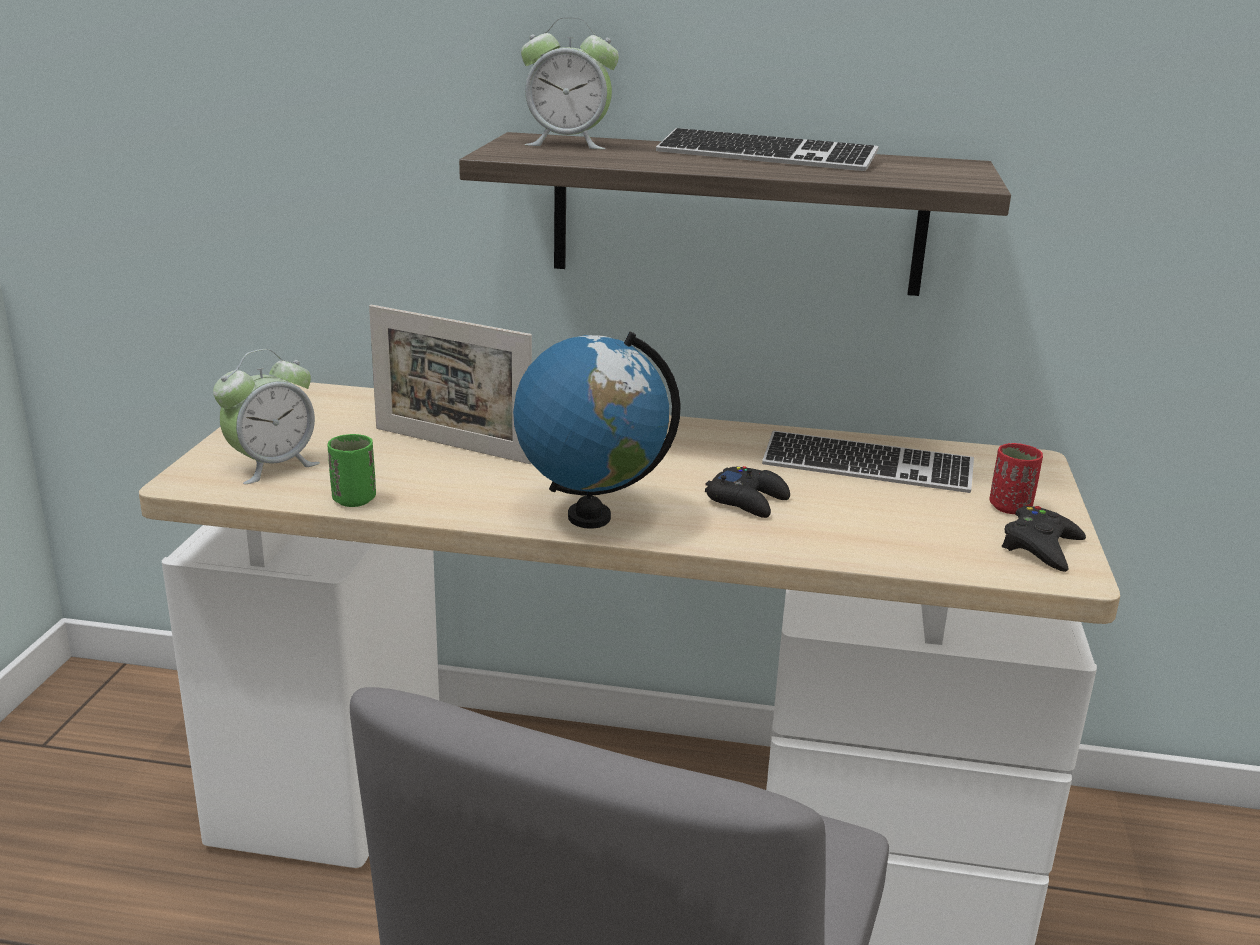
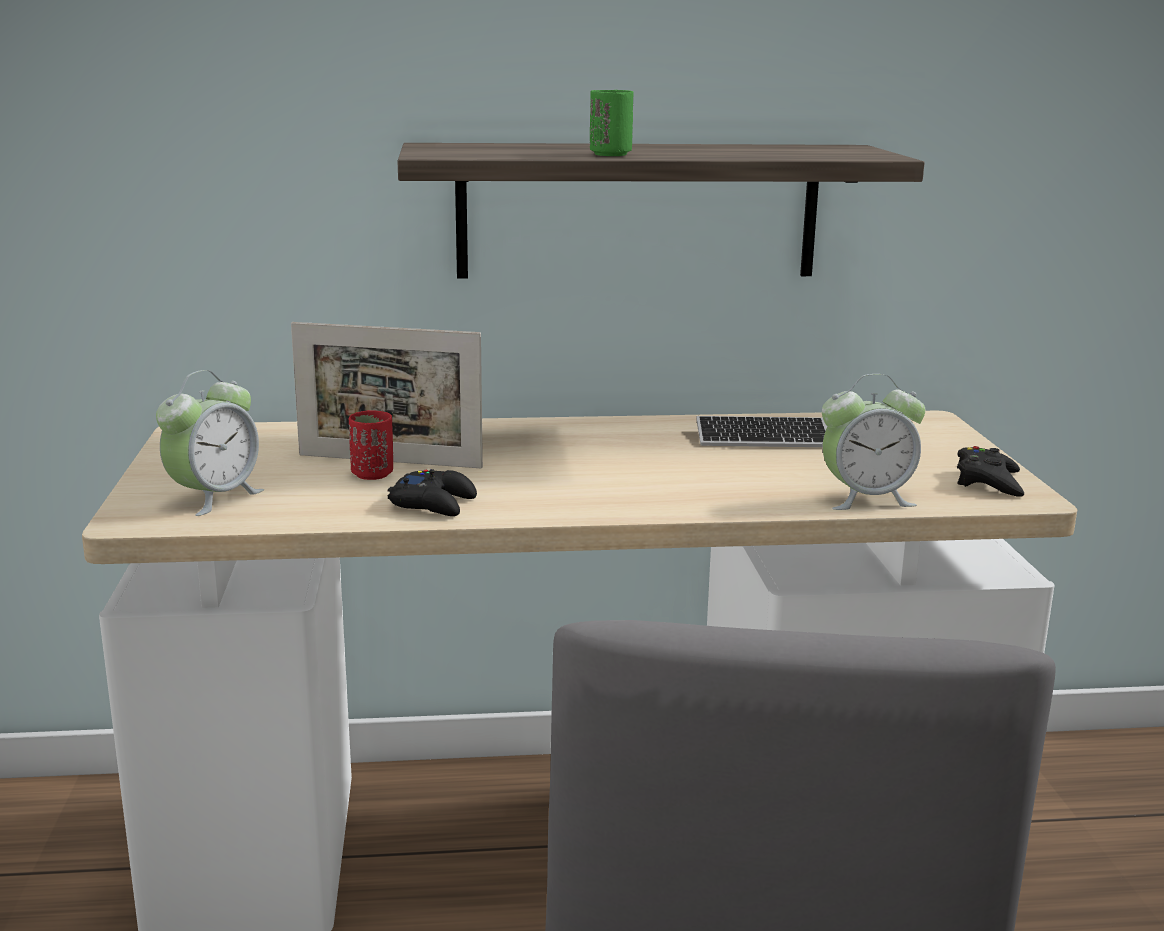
camera: 15 degrees left, 5 degrees down
green cup [327,434,376,507] -> green cup moved to [590,90,633,156]
globe [513,332,681,529] -> none
alarm clock [521,18,619,149] -> alarm clock moved to [822,374,925,510]
keyboard [656,128,879,171] -> none
black game controller [705,466,790,518] -> black game controller moved to [388,469,477,516]
red cup [989,443,1043,514] -> red cup moved to [349,410,393,480]

